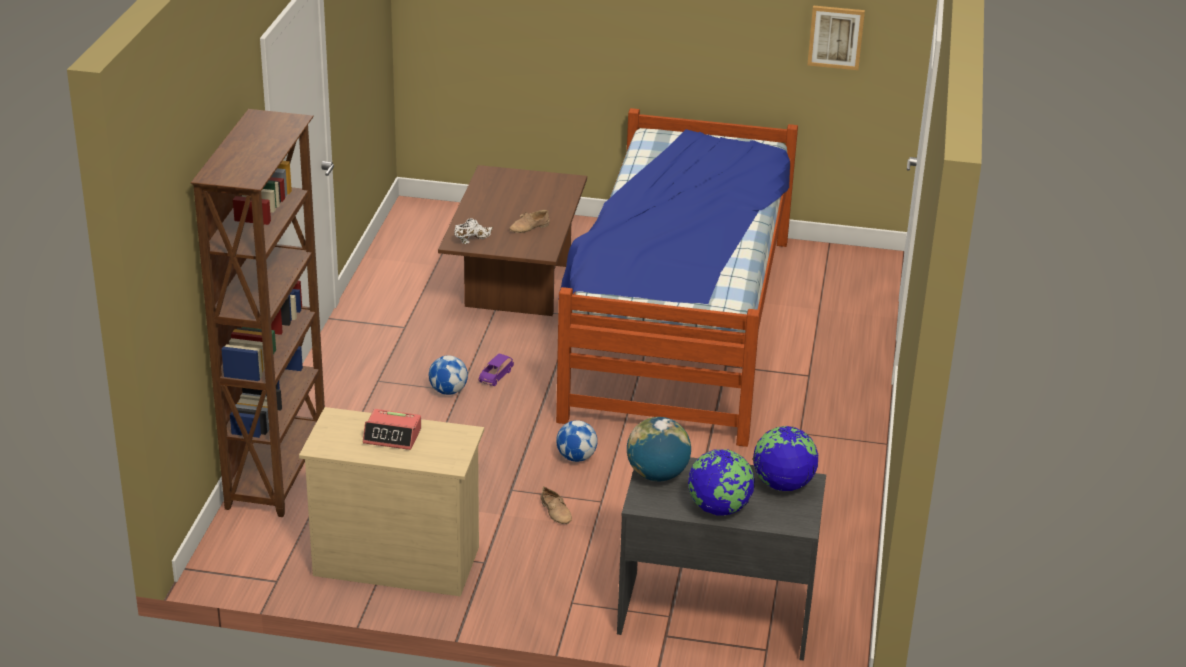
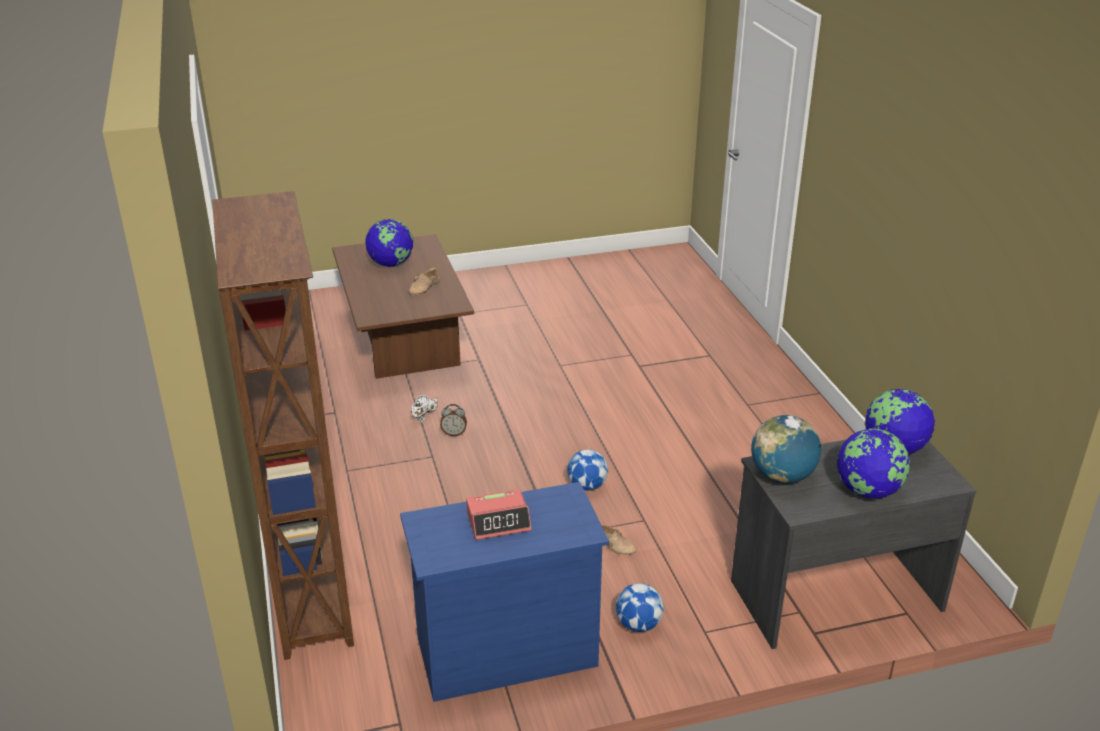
camera: 25 degrees left, 0 degrees up
beige dresser [299,407,484,597] -> blue dresser [400,482,609,702]
football [429,355,468,395] -> football moved to [616,583,664,632]
white shoe [454,218,493,244] -> white shoe moved to [411,395,438,422]
purple toy car [479,353,514,386] -> alarm clock [440,404,467,436]
bed [556,108,798,447] -> none
picture [807,5,865,70] -> none
none -> globe [365,219,413,267]

